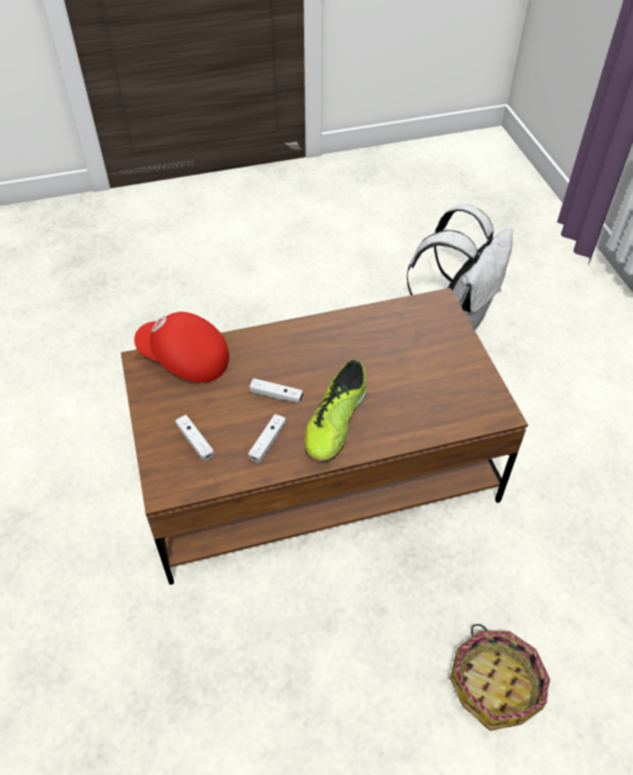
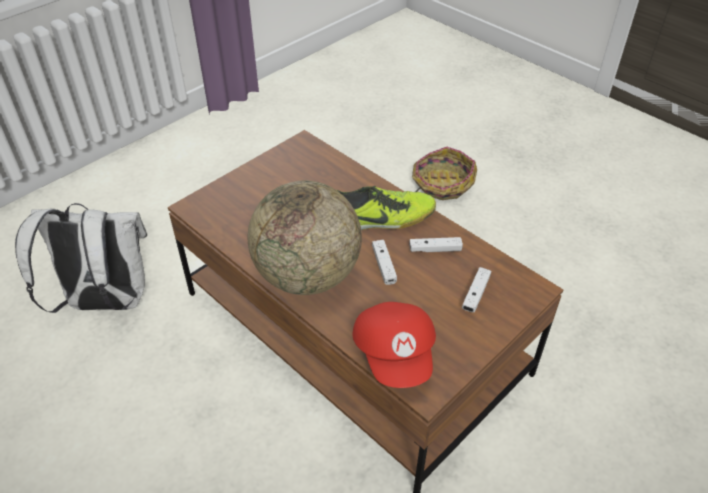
camera: 120 degrees left, 5 degrees down
none -> globe [248,180,362,295]

